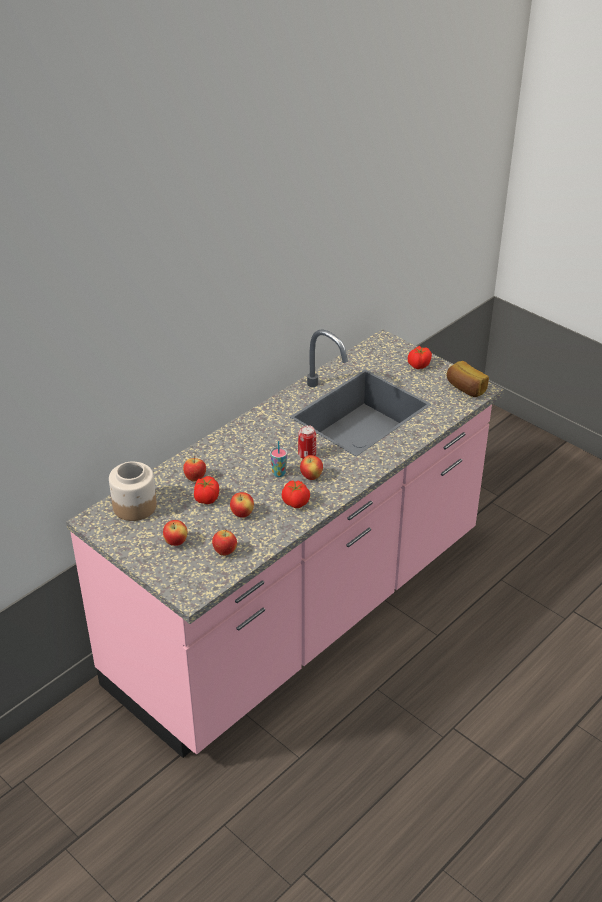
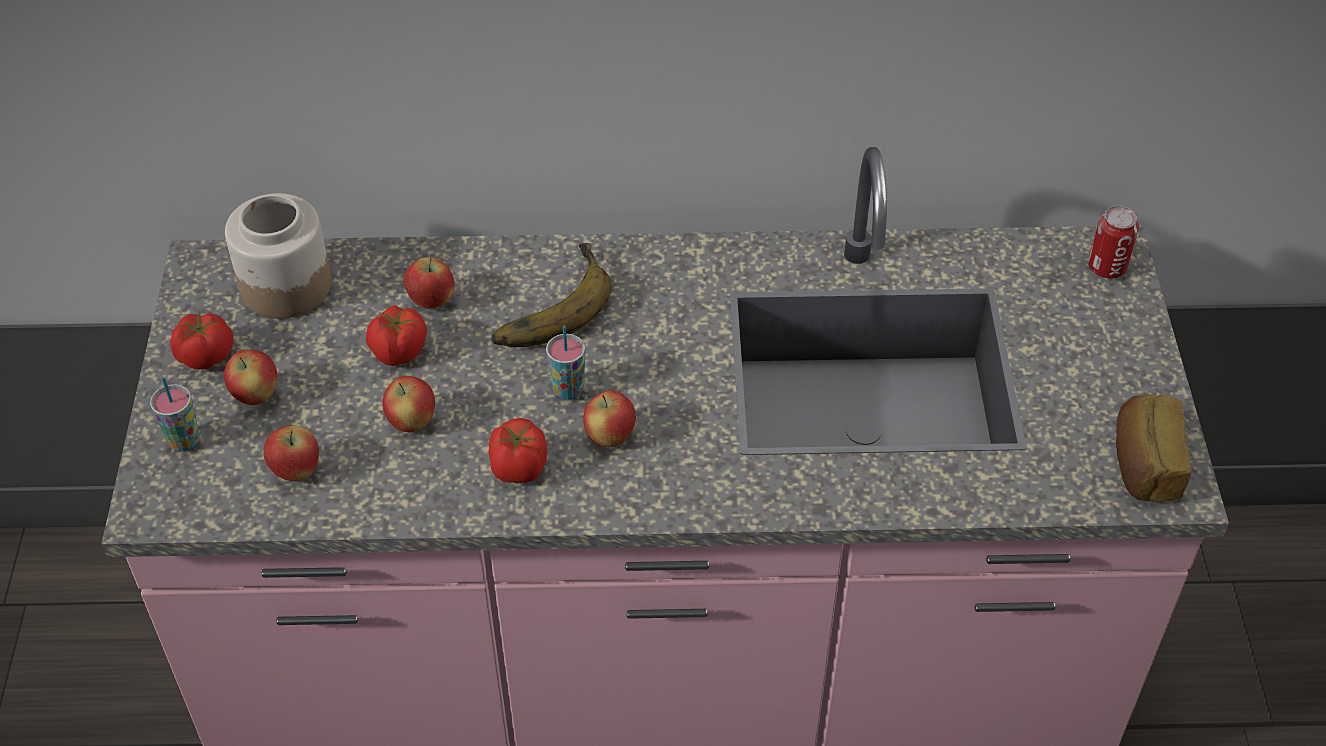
camera: 45 degrees right, 10 degrees up
can [298,425,316,459] -> can moved to [1088,206,1139,279]
tomato [408,346,432,369] -> tomato moved to [170,312,233,369]
none -> cup [150,377,200,451]
none -> banana [491,243,611,347]

